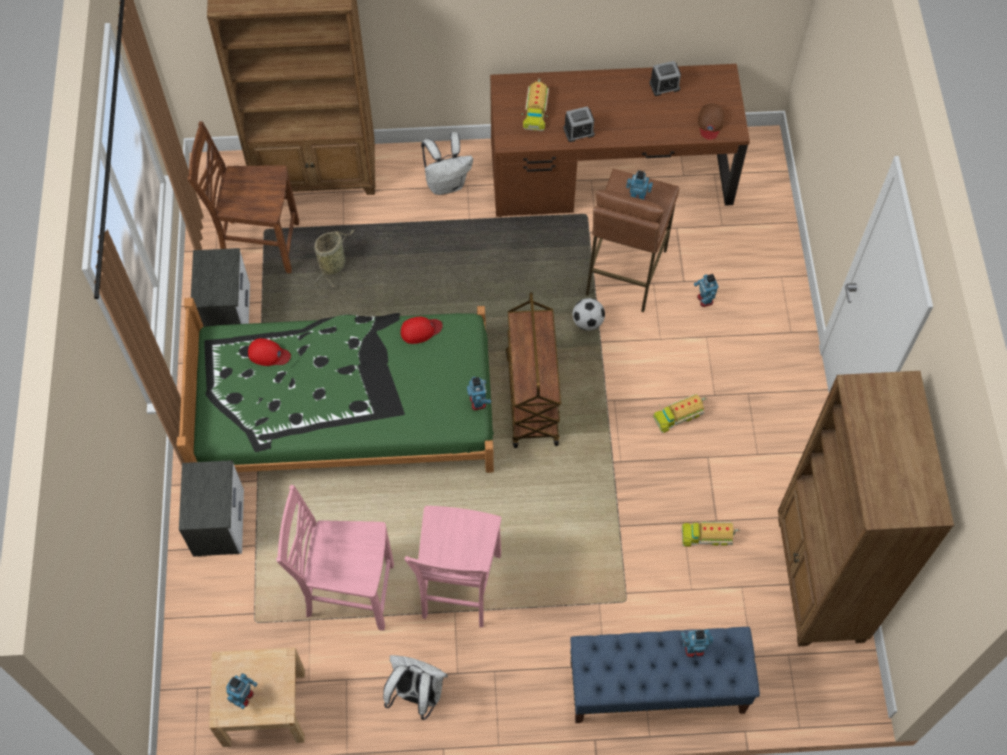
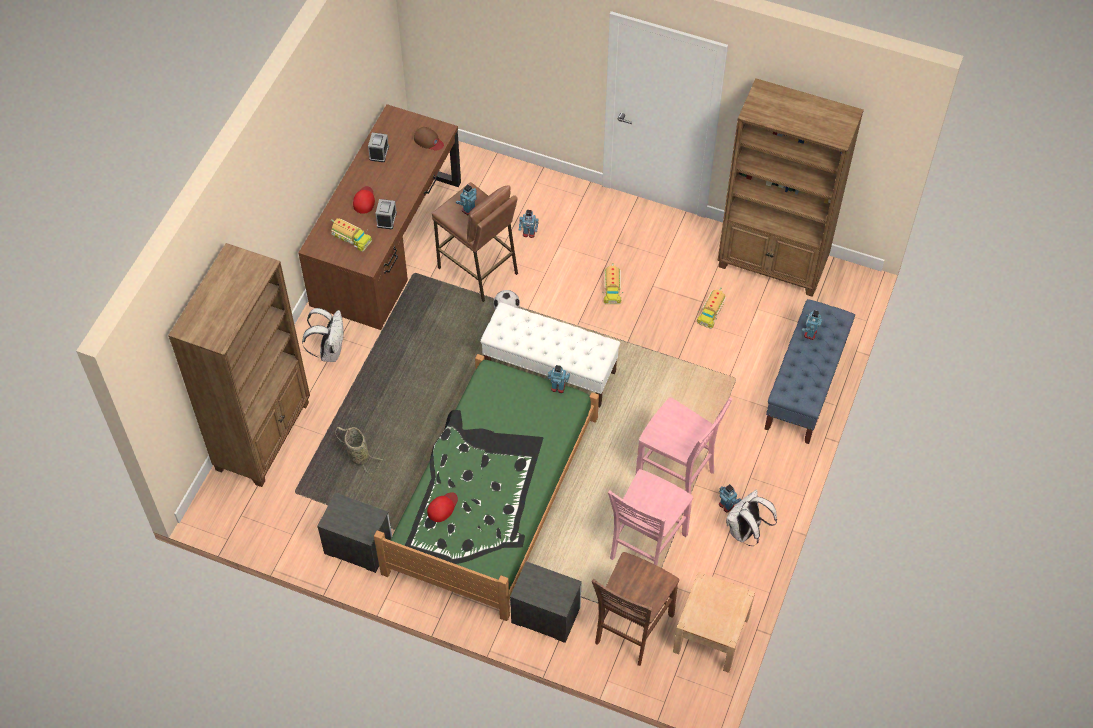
camera: 65 degrees left, 5 degrees down
brown chair [188,121,299,273] -> brown chair moved to [592,552,679,666]
toy robot [226,673,258,709] -> toy robot moved to [719,484,741,513]
red cap [401,317,443,344] -> red cap moved to [353,186,375,214]
brown cart [506,292,561,448] -> white bench [480,302,620,408]

